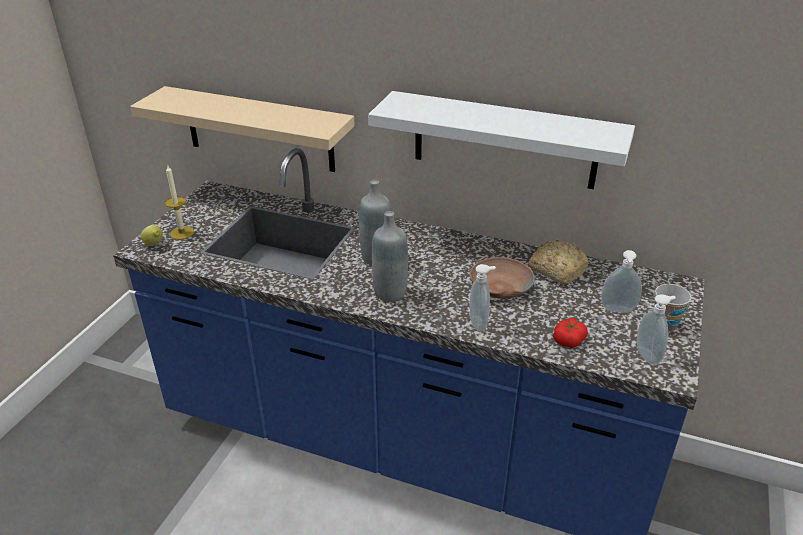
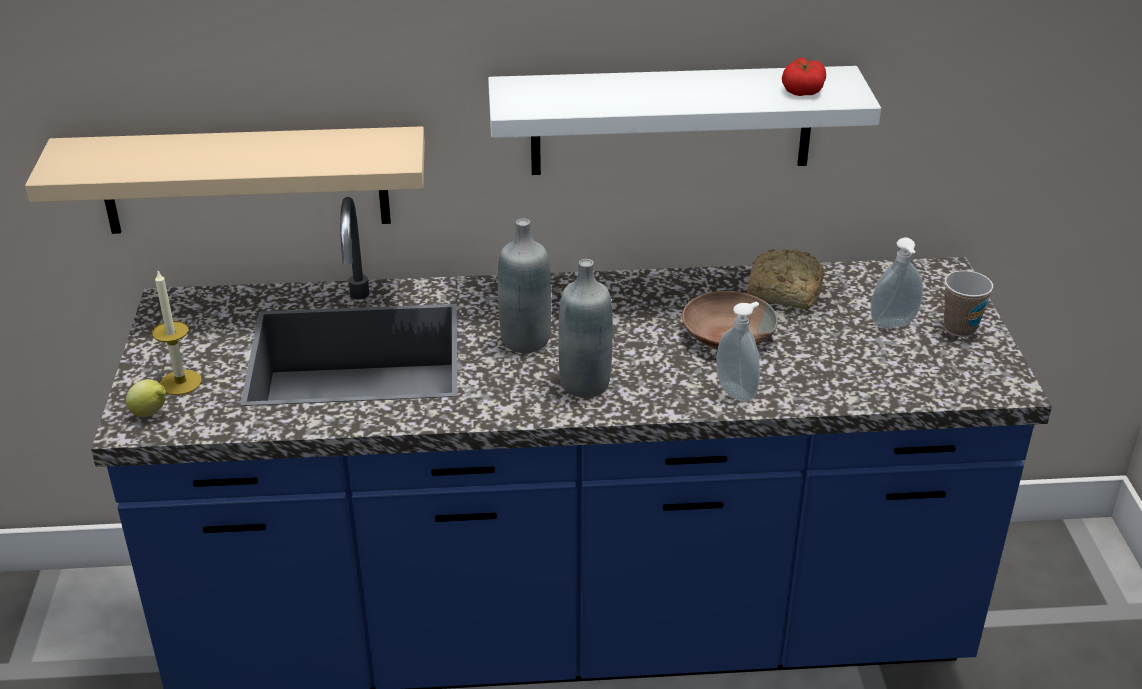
camera: 25 degrees left, 0 degrees up
tomato [553,318,588,348] -> tomato moved to [782,57,826,96]
soap dispenser [637,294,676,365] -> none

